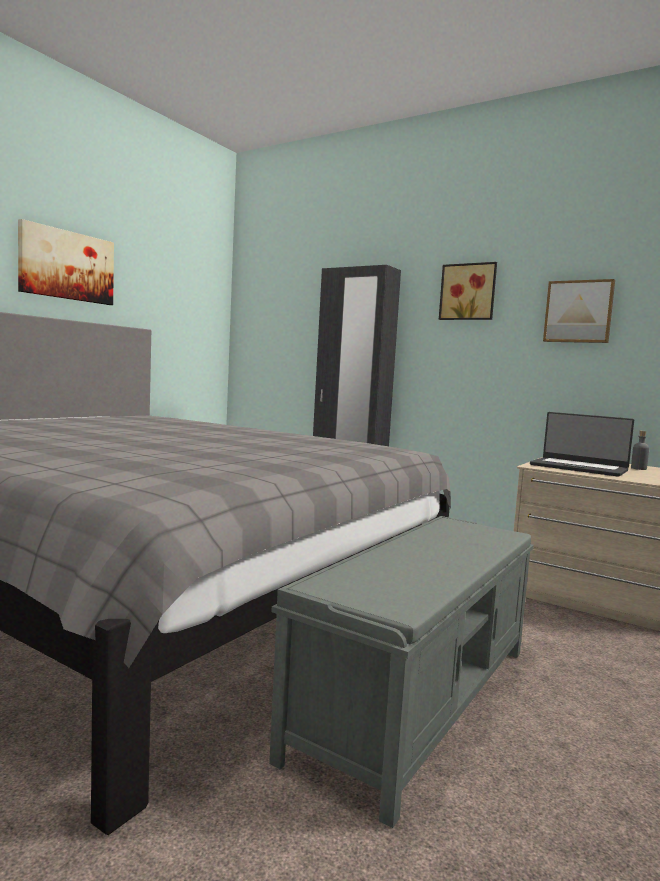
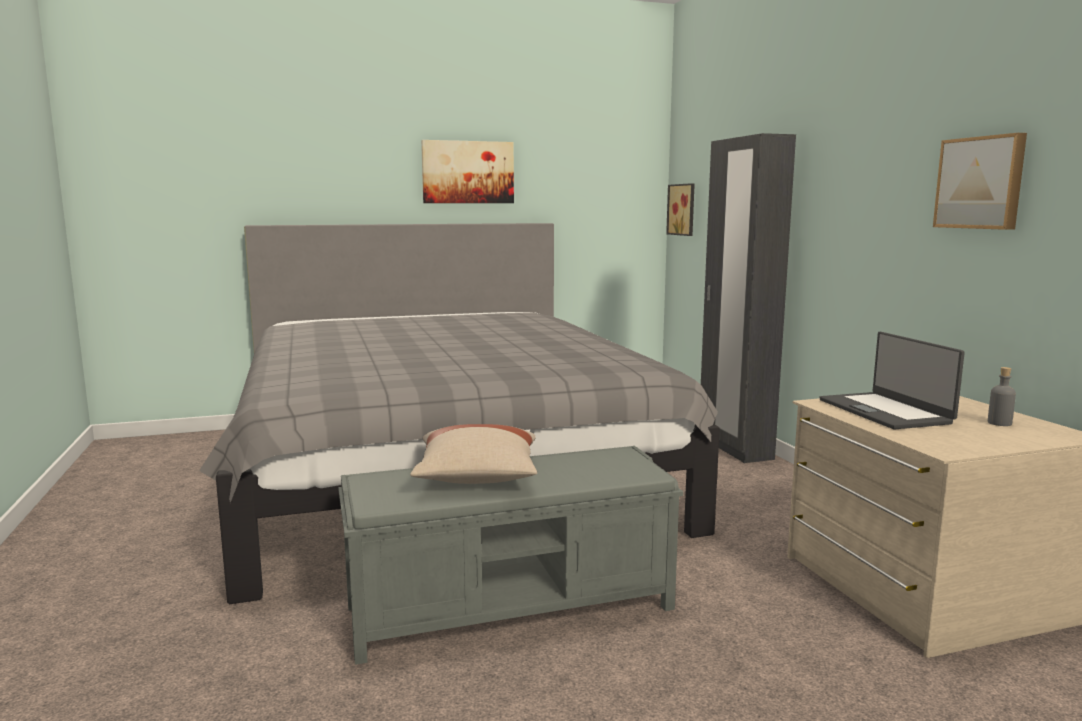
camera: 40 degrees right, 5 degrees up
picture [439,262,497,320] -> picture moved to [666,183,695,236]
none -> beige pillow [410,424,537,484]

